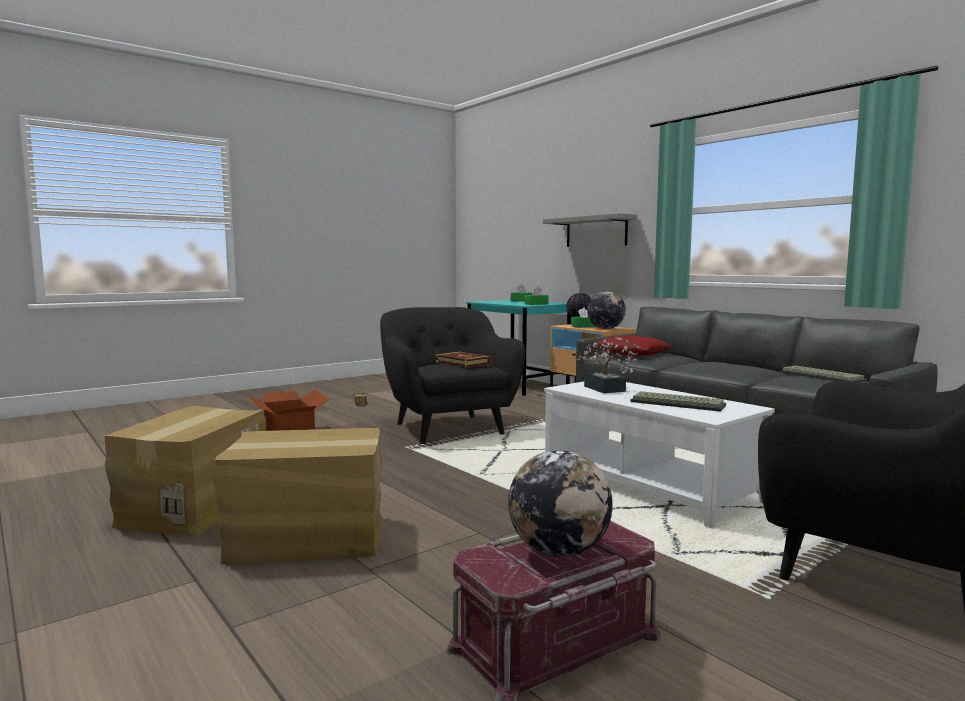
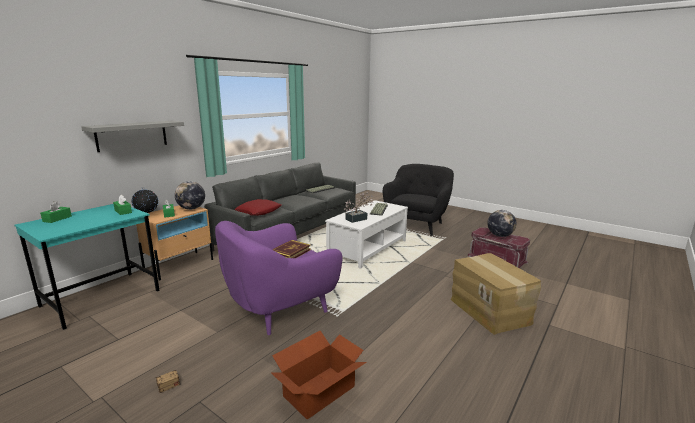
camera: 105 degrees left, 10 degrees up
cardboard box [104,406,266,535] -> none
black armchair [380,307,525,444] -> purple armchair [215,221,343,335]

